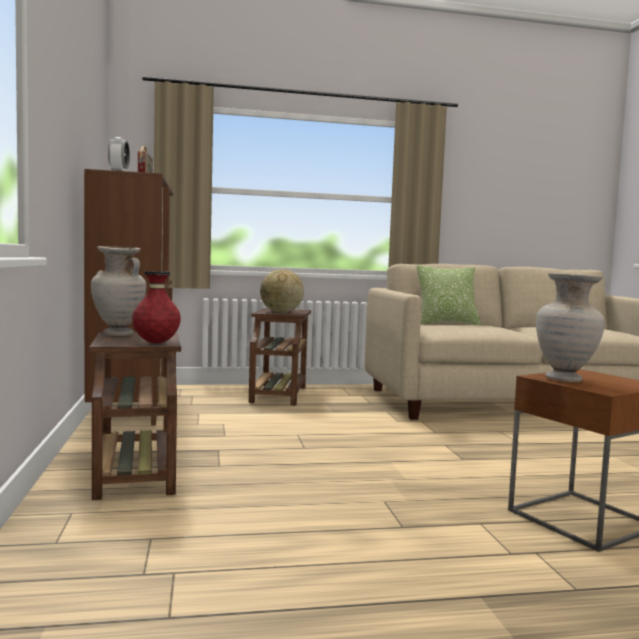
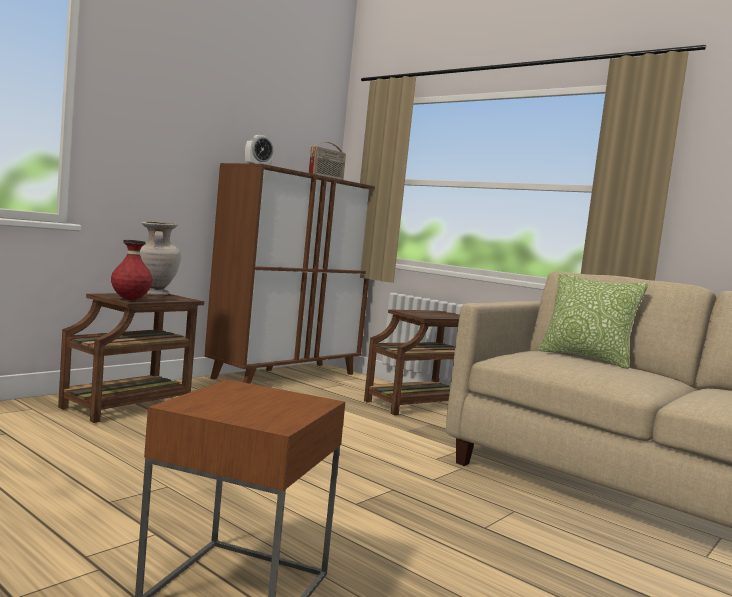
camera: 50 degrees right, 0 degrees up
globe [260,269,304,313] -> none
beige vase [536,273,605,382] -> none

